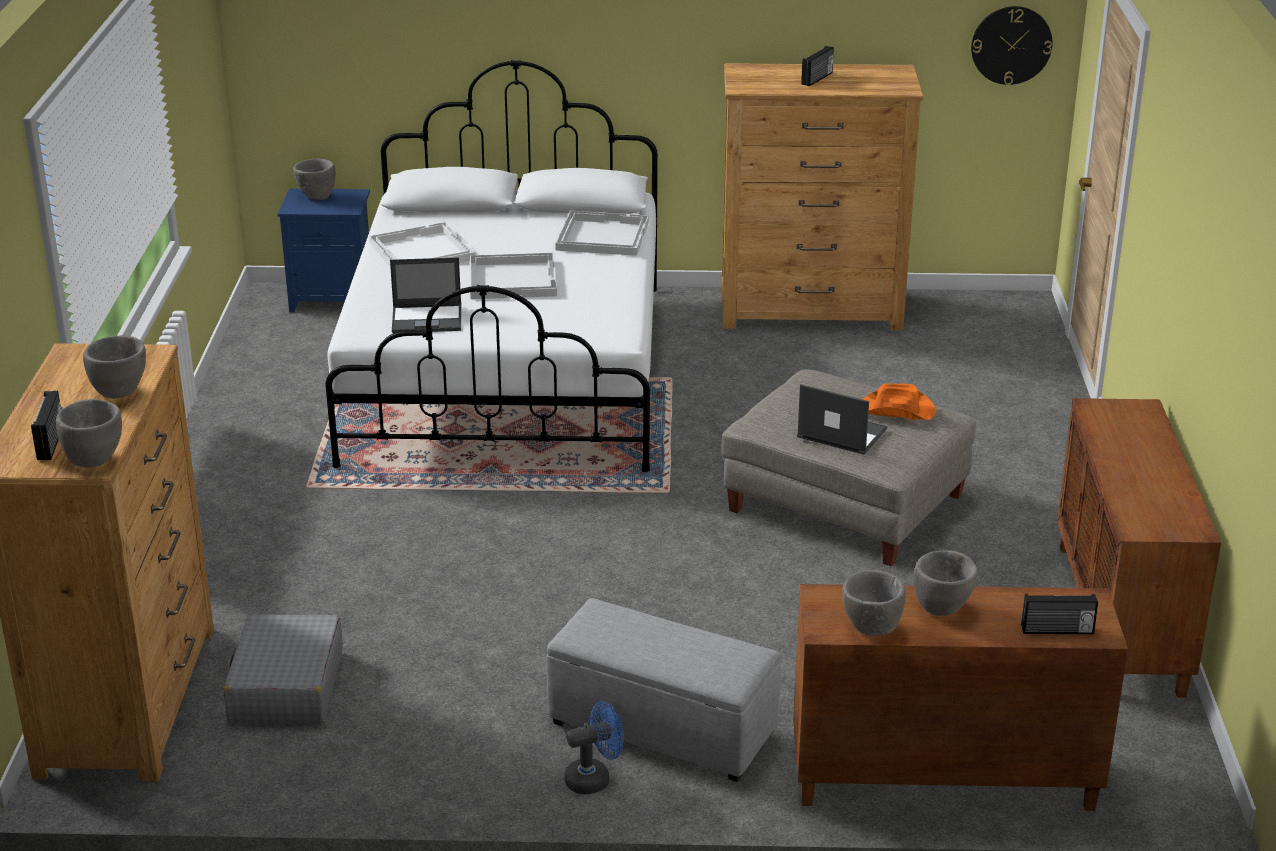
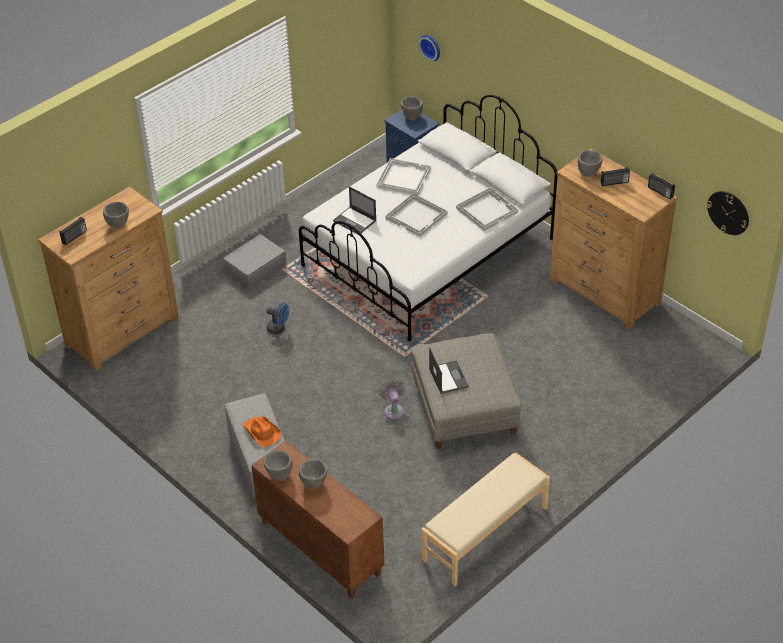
camera: 45 degrees right, 15 degrees up
grey bowl [56,399,122,467] -> grey bowl moved to [578,150,603,176]
grey suitcase [224,614,343,725] -> grey suitcase moved to [223,234,287,289]
blue fan [564,701,624,794] -> blue fan moved to [266,303,289,334]
orange hat [863,384,936,420] -> orange hat moved to [243,417,281,447]
radio [1021,594,1098,634] -> radio moved to [648,173,675,199]
brown cabinet [1057,398,1221,698] -> beige bench [421,452,550,586]
none -> grey fan [379,379,405,419]
none -> wall clock [419,35,440,61]

